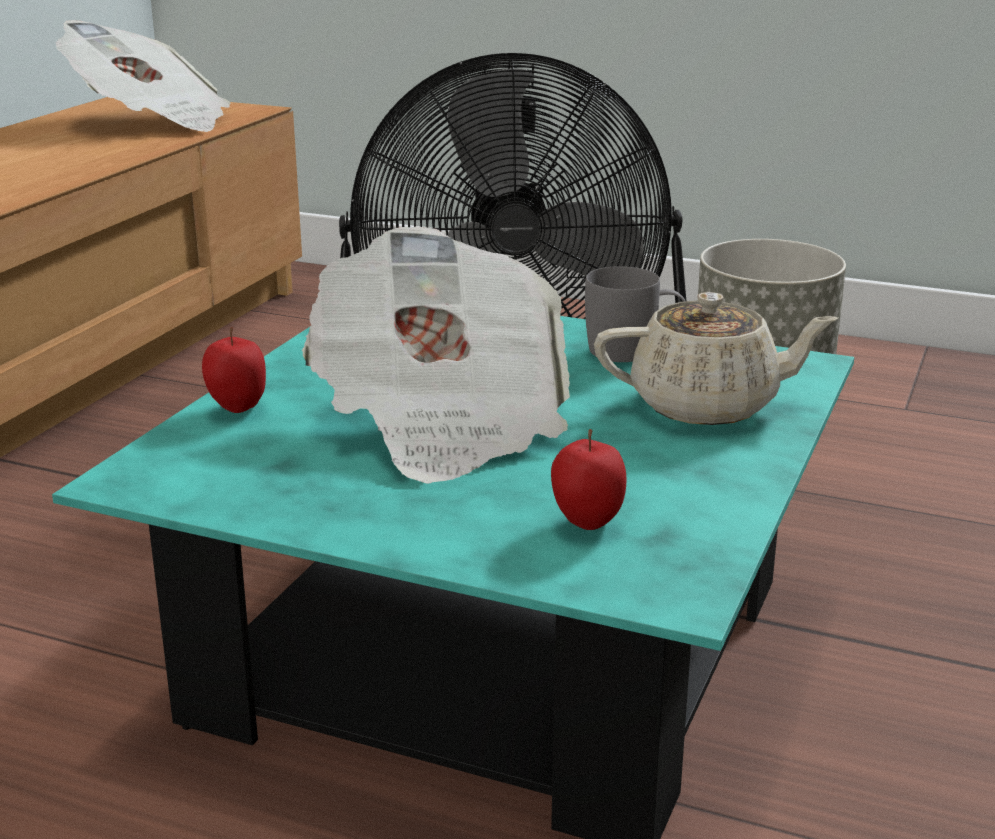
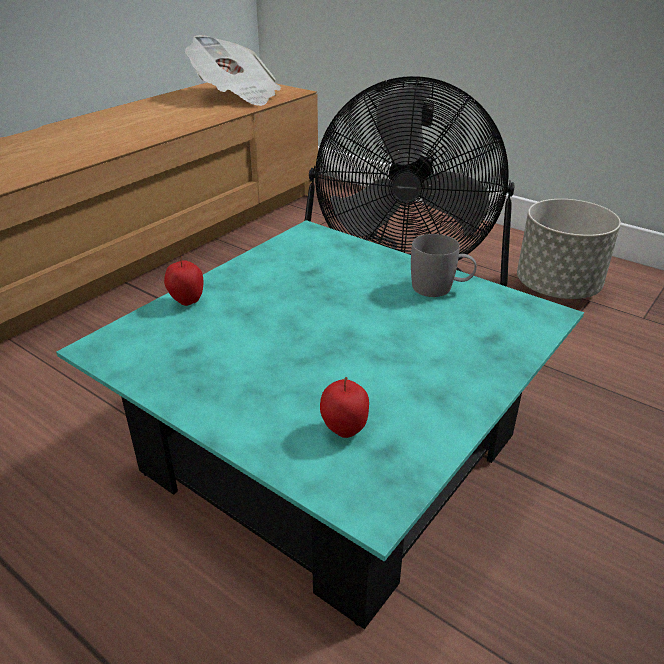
camera: 15 degrees right, 10 degrees up
newspaper [302,226,570,484] -> none
beige teapot [594,292,838,425] -> none

